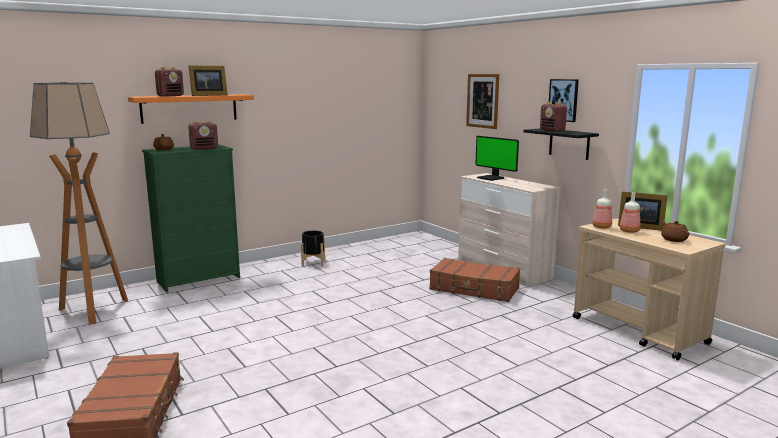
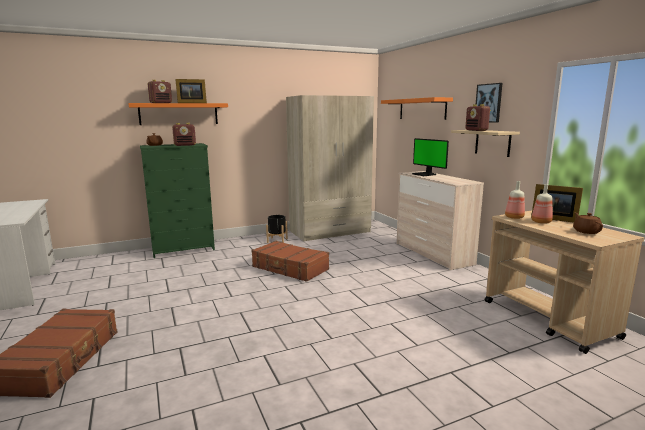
camera: 10 degrees right, 0 degrees up
floor lamp [30,82,128,325] -> none
brown suitcase [429,258,520,302] -> brown suitcase moved to [251,241,329,282]
picture [466,74,499,129] -> orange shelf [381,97,453,120]
black shelf [523,128,599,160] -> beige shelf [451,130,520,157]
none -> beige wardrobe [286,95,374,242]

